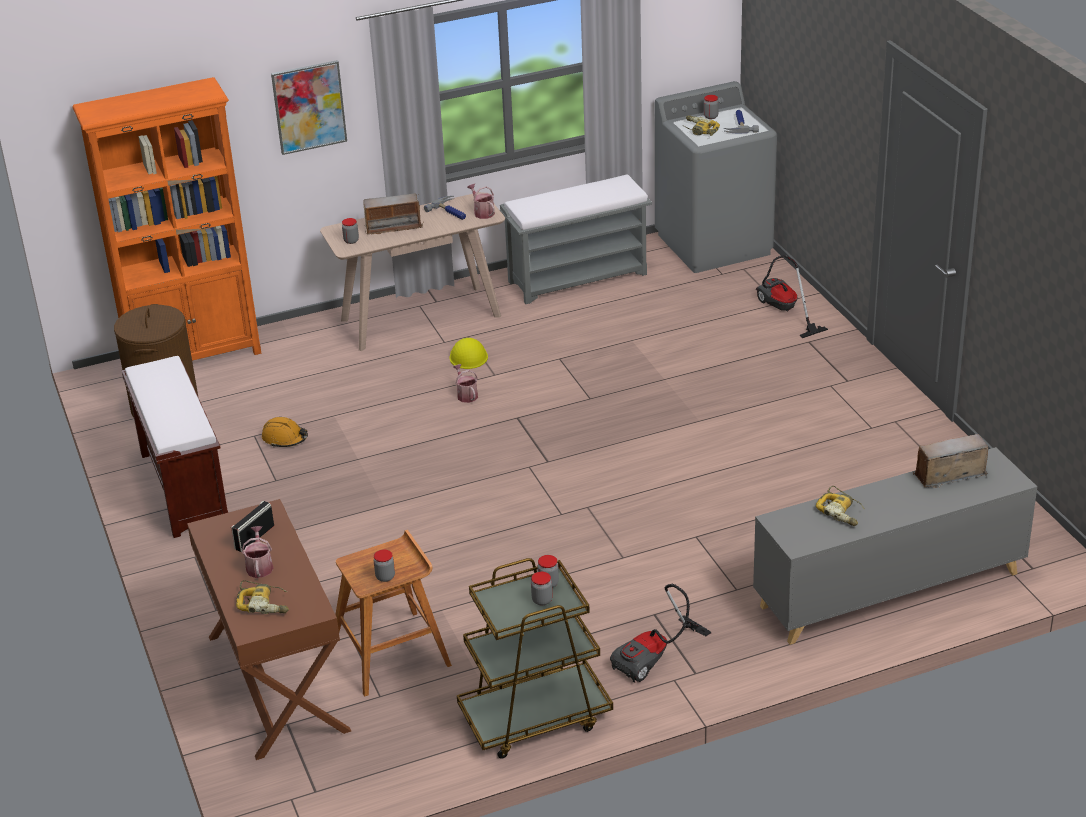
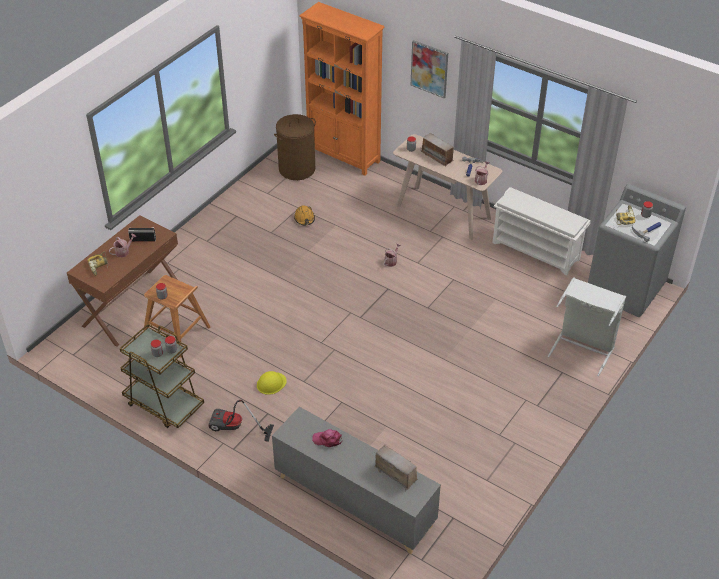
camera: 55 degrees right, 10 degrees up
brown bench [122,356,228,538] -> none
yellow hard hat [449,338,488,369] -> yellow hard hat moved to [257,371,287,395]
grey bench [500,174,652,304] -> white shoe rack [492,187,591,275]
vacuum cleaner [756,255,828,338] -> grey laundry basket [548,277,626,376]
power drill [816,486,865,526] -> pink cap [312,429,342,447]

